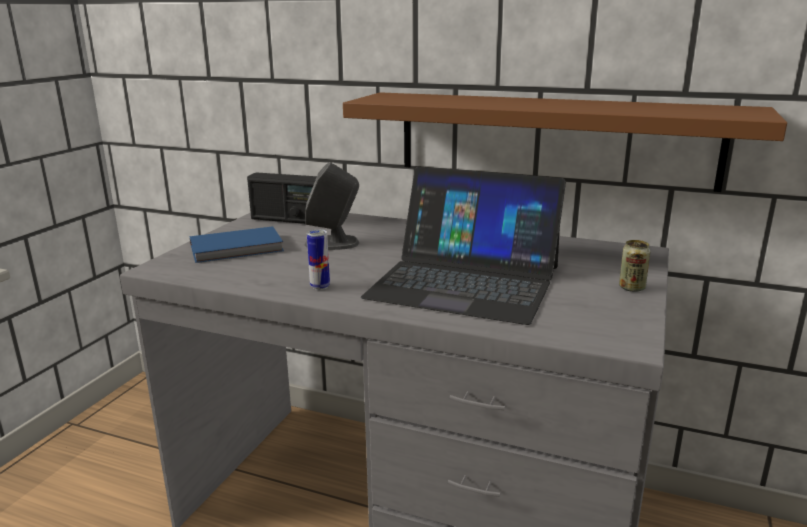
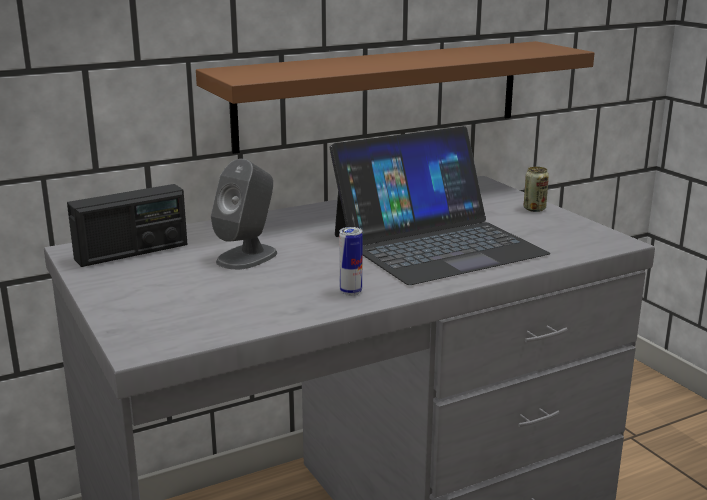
camera: 50 degrees left, 0 degrees up
blue book [190,226,284,263] -> none

